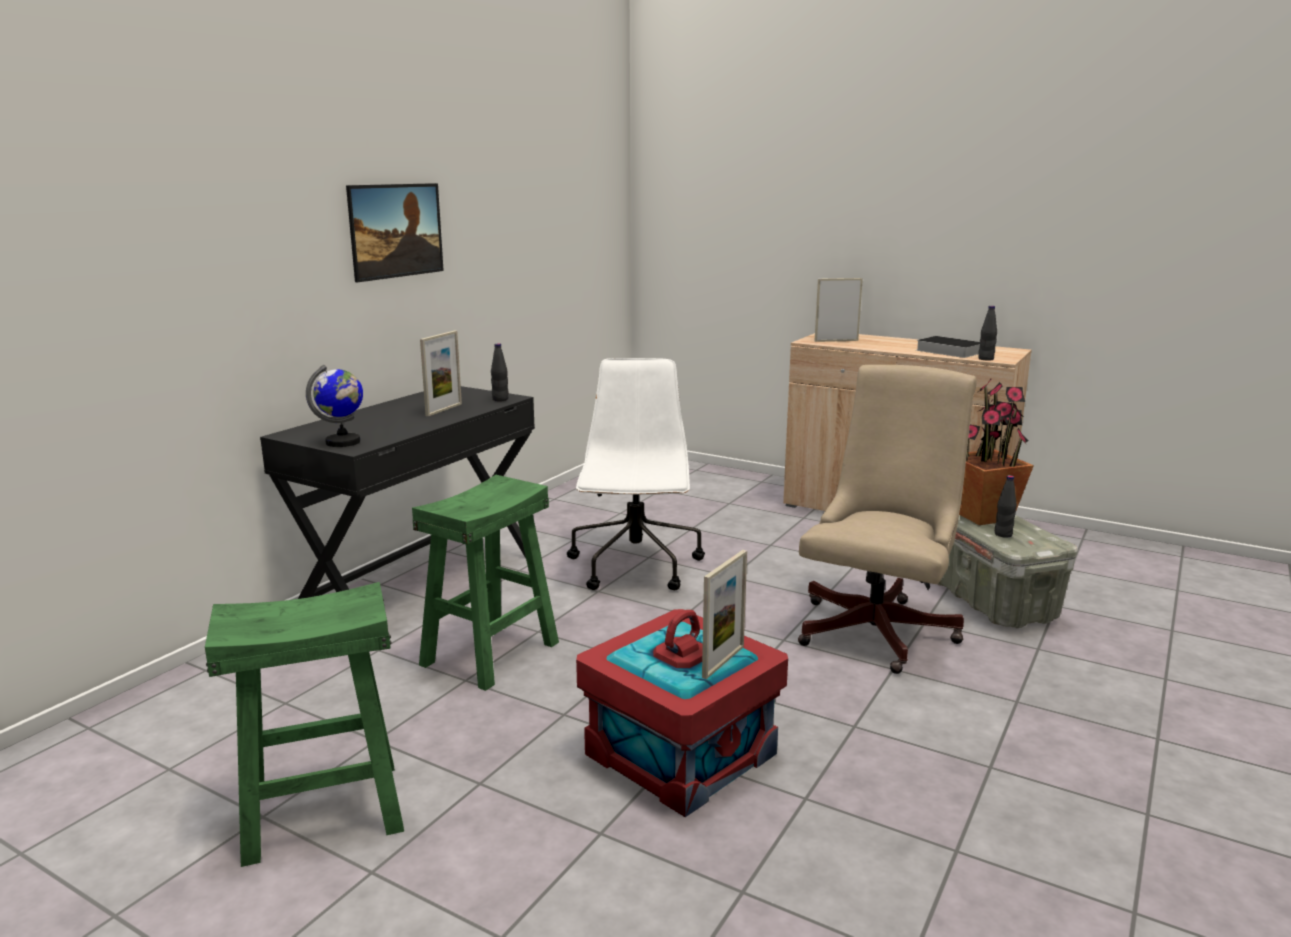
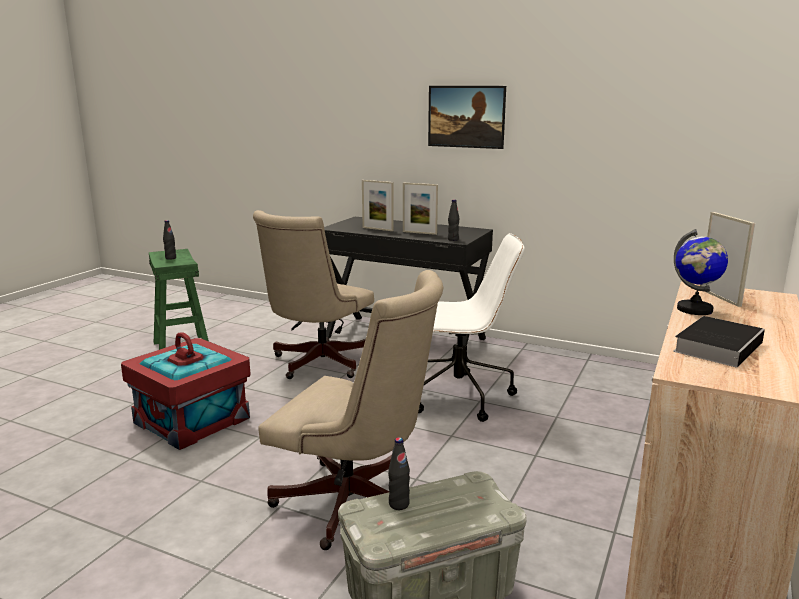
camera: 85 degrees right, 0 degrees up
globe [306,364,363,447] -> globe moved to [674,229,728,315]
green stool [412,475,559,691] -> beige office chair [253,210,374,379]
picture frame [702,550,747,679] -> picture frame moved to [362,180,394,231]
potted plant [959,379,1034,525] -> none
black bottle [978,306,997,361] -> black bottle moved to [163,220,176,260]

